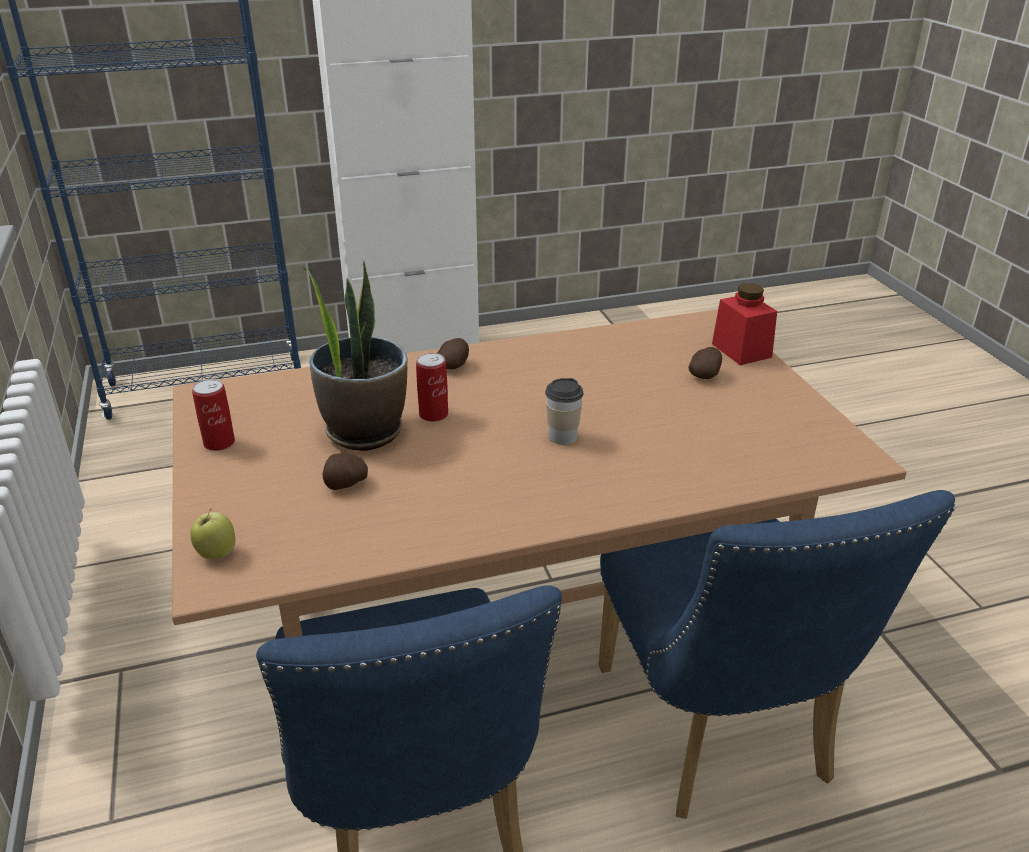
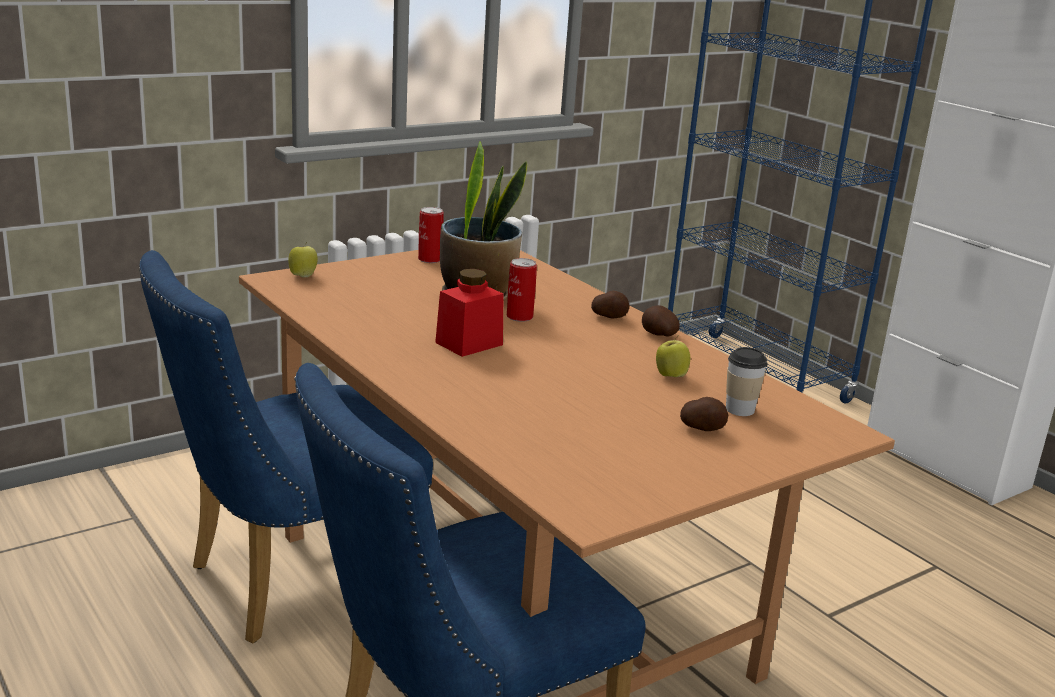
camera: 70 degrees right, 10 degrees down
potato [322,453,368,490] -> potato moved to [642,305,680,337]
cup [545,378,583,445] -> cup moved to [726,347,768,416]
red jar [712,283,777,365] -> red jar moved to [435,269,504,357]
none -> apple [656,335,690,377]

